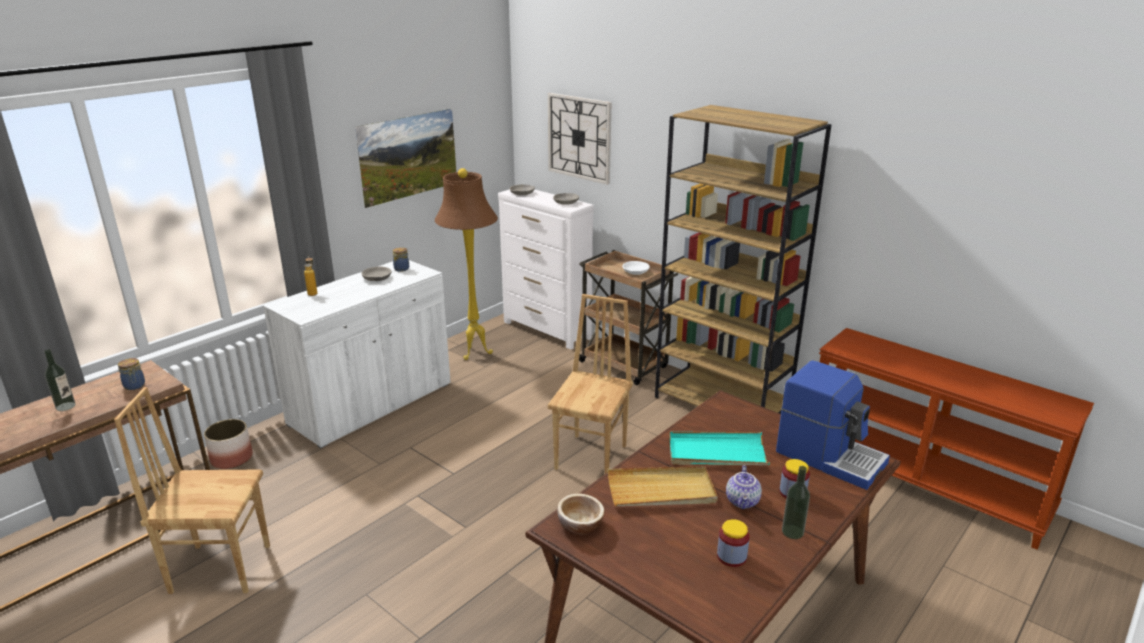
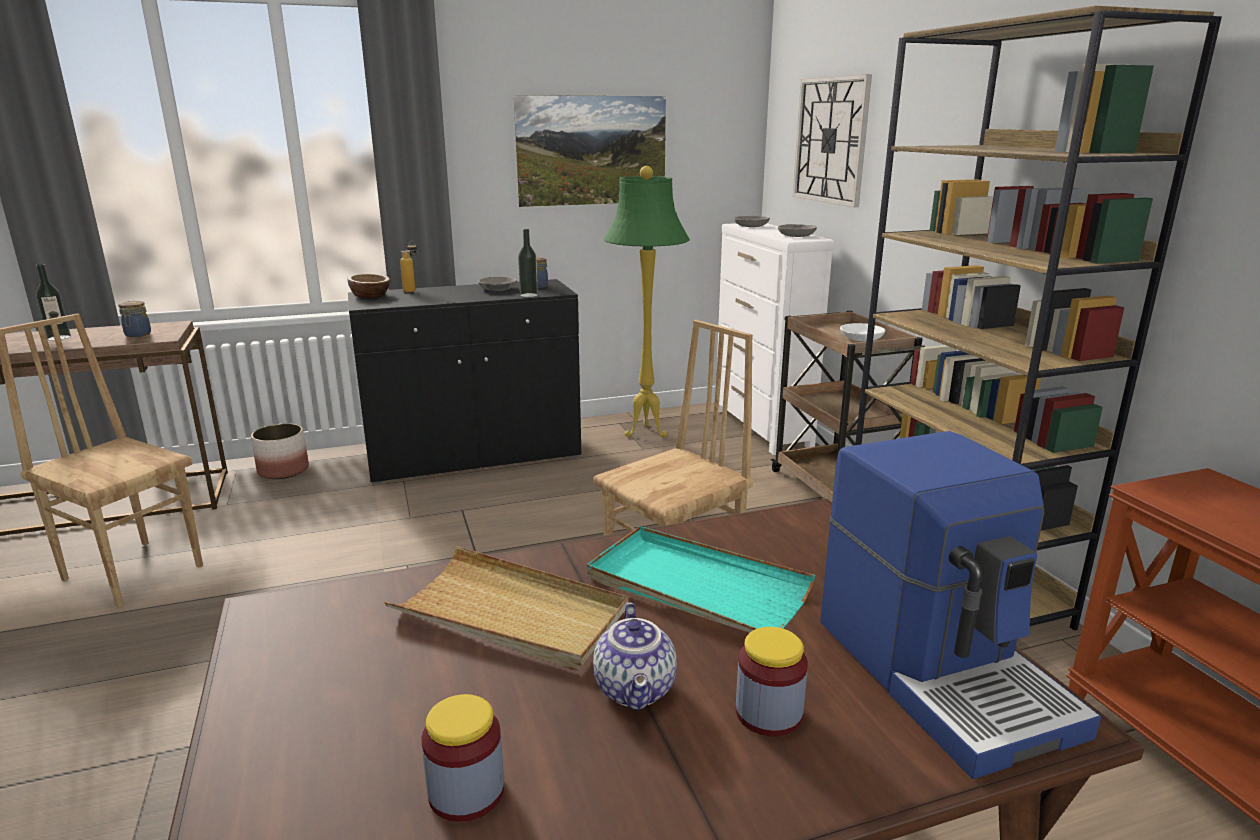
camera: 30 degrees right, 5 degrees down
white cabinet [263,260,451,448] -> black cabinet [348,279,581,485]
brown floor lamp [435,168,498,360] -> green floor lamp [604,166,690,438]
bowl [557,494,604,535] -> bowl moved to [347,273,390,298]
teapot [726,465,762,509] -> teapot turned 45 degrees counterclockwise [593,602,677,711]
bottle [782,466,810,539] -> bottle moved to [518,229,538,297]

